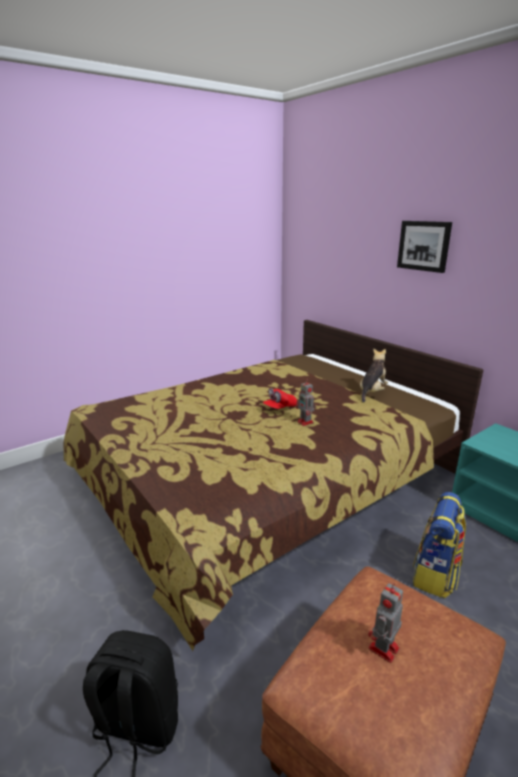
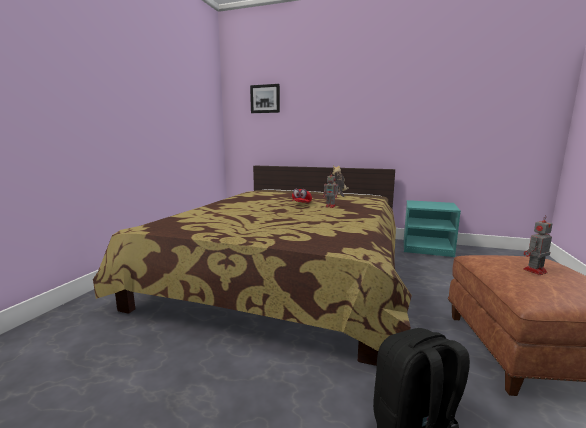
camera: 35 degrees left, 10 degrees down
toy robot [368,582,403,663] -> toy robot turned 60 degrees clockwise [523,215,552,275]
picture [397,221,452,273] -> picture moved to [250,84,280,113]
backpack [413,492,466,598] -> none

